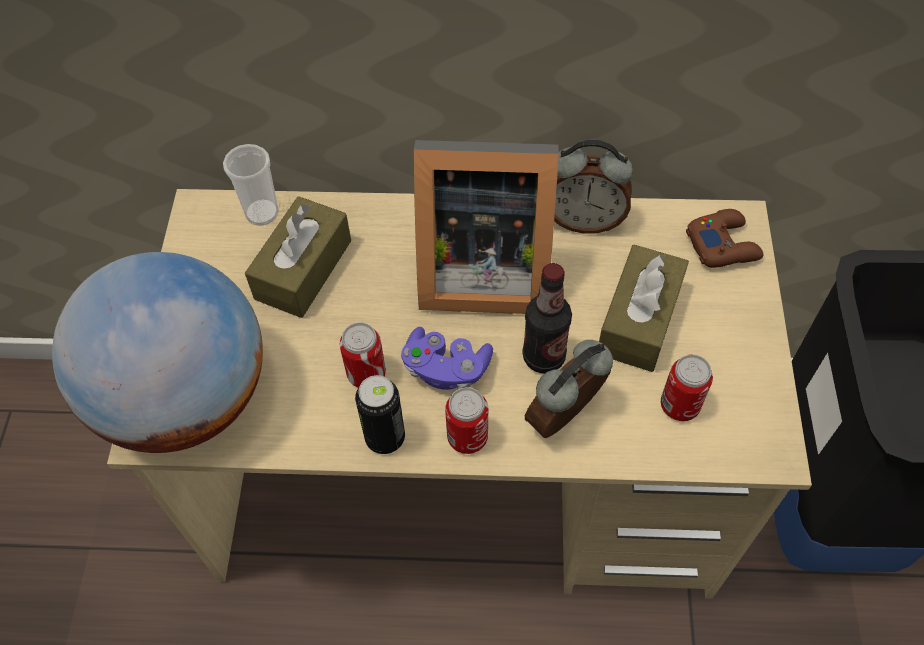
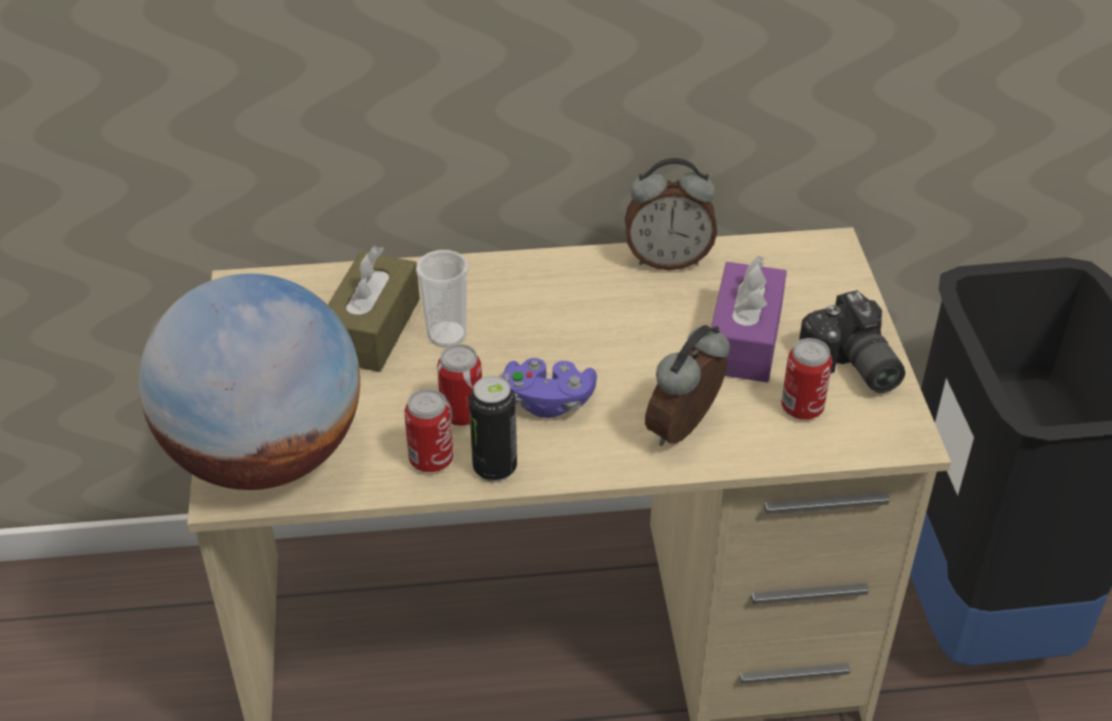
camera: 10 degrees left, 15 degrees down
cup [223,144,279,226] -> cup moved to [416,250,469,347]
picture frame [414,140,559,314] -> none
can [445,387,488,454] -> can moved to [404,389,453,472]
bottle [522,263,572,373] -> none
brown tissue box [599,245,689,372] -> purple tissue box [711,256,787,382]
brown game controller [686,209,763,268] -> none
none -> camera [799,291,905,393]

